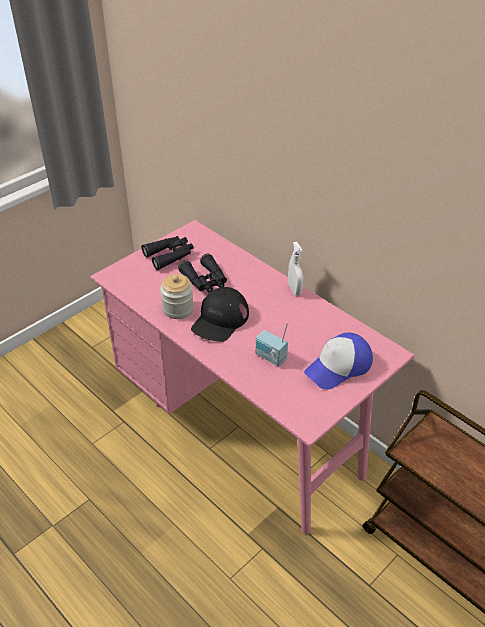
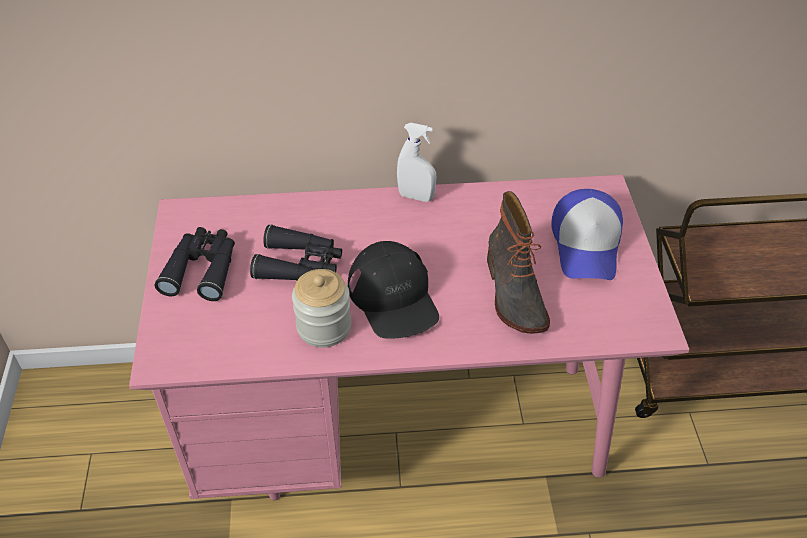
camera: 50 degrees left, 5 degrees up
radio [256,323,288,366] -> boot [487,191,550,334]

